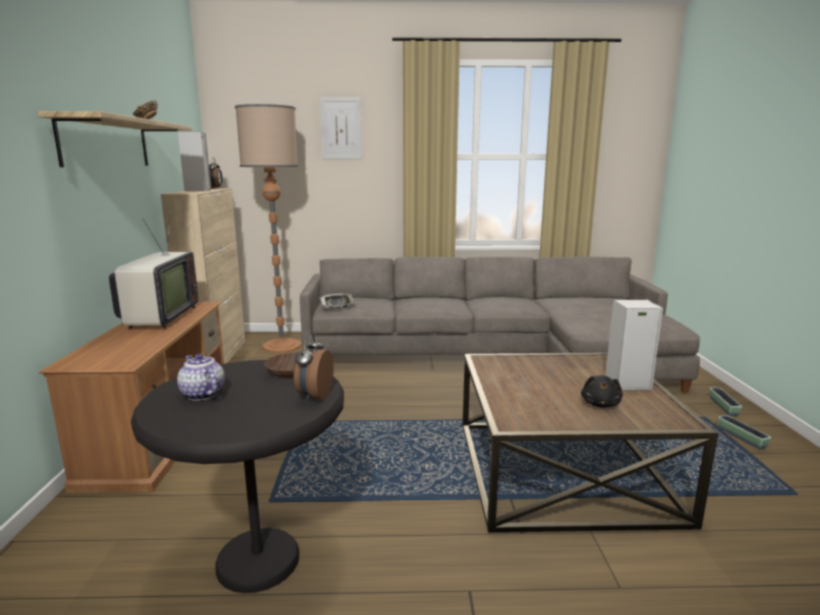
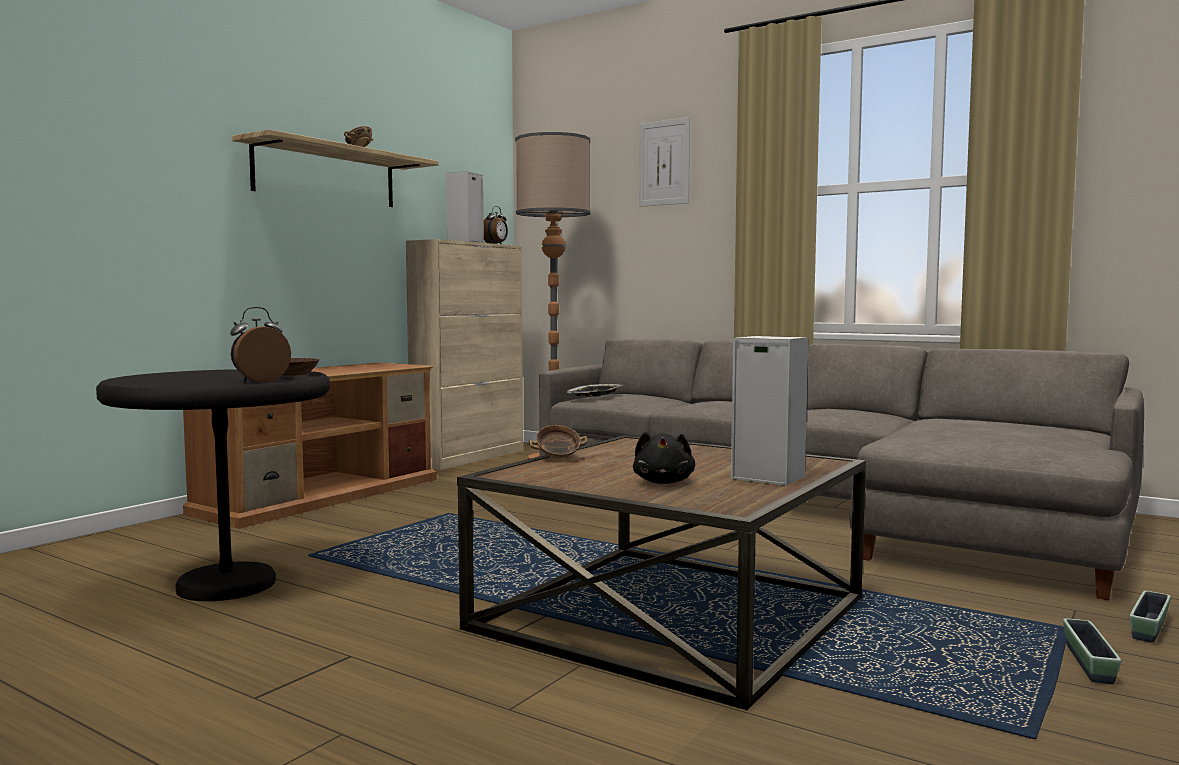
camera: 35 degrees right, 10 degrees down
television [109,209,198,330] -> none
teapot [177,354,225,401] -> none
black plush toy [581,375,623,408] -> black plush toy turned 45 degrees counterclockwise [633,432,695,484]
none -> bowl [529,425,588,459]

